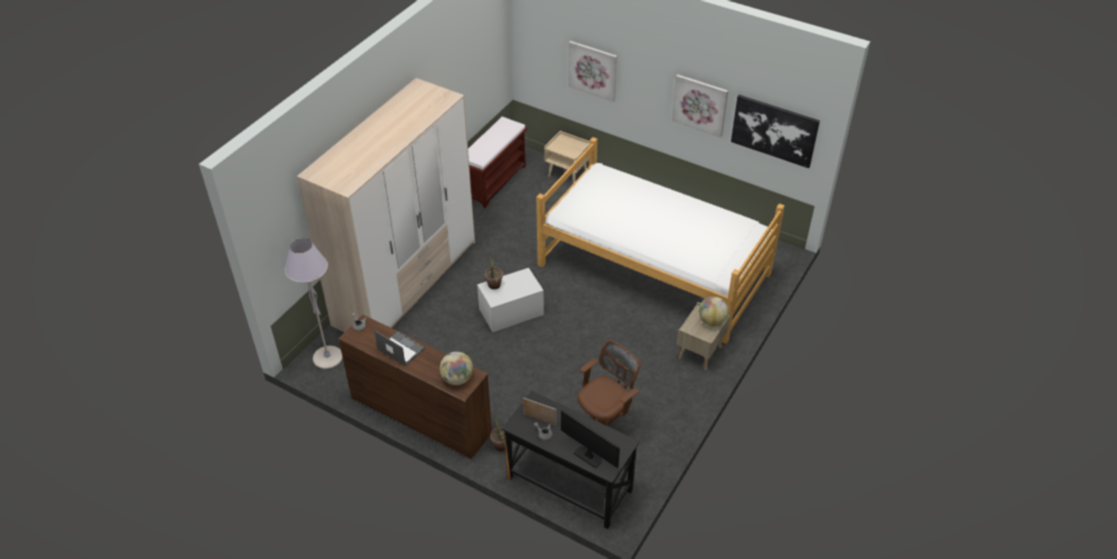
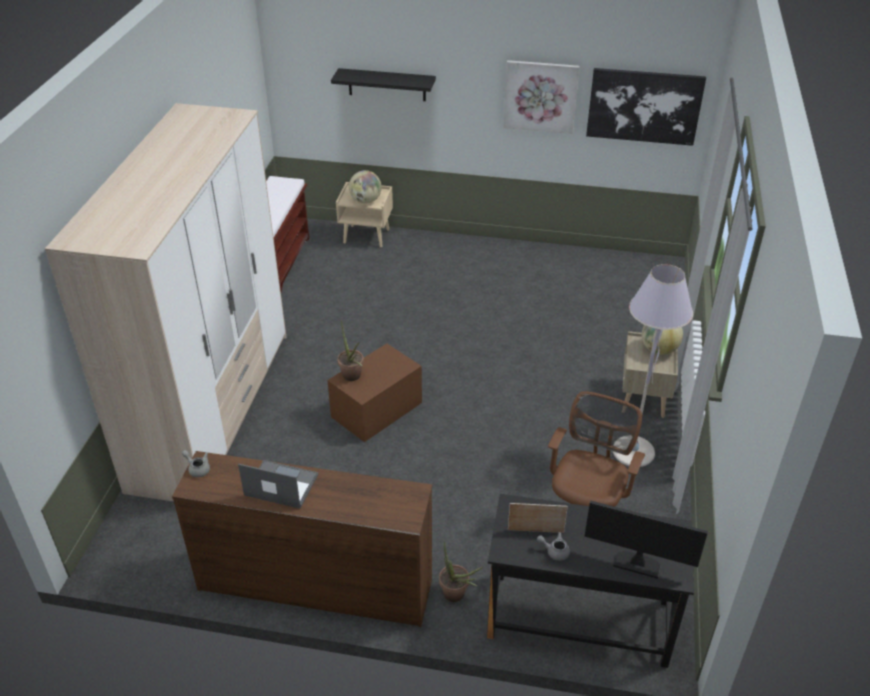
camera: 20 degrees left, 5 degrees down
grey floor lamp [285,238,343,369] -> grey floor lamp moved to [613,264,693,467]
globe [440,352,473,385] -> globe moved to [349,170,382,203]
white storage box [477,268,544,332] -> brown storage box [327,344,422,442]
bed [536,137,785,344] -> none
picture [568,41,617,102] -> black shelf [331,68,436,101]

